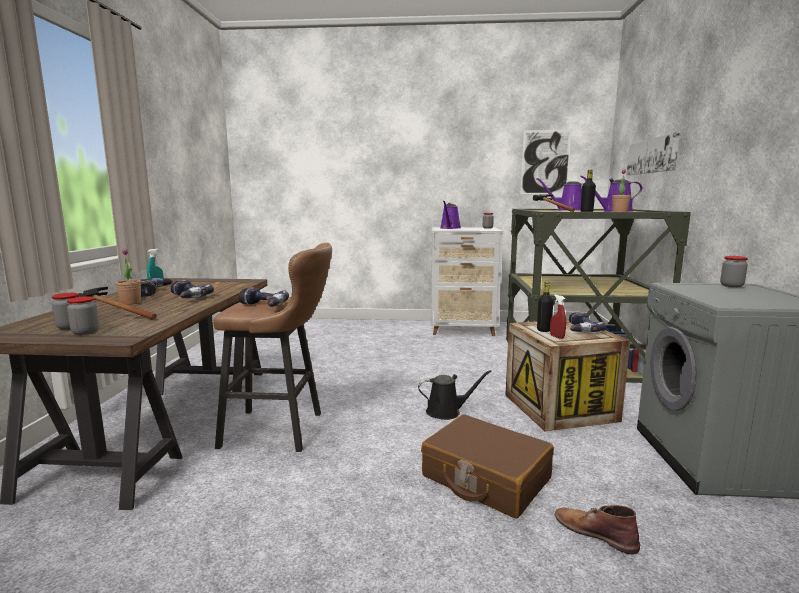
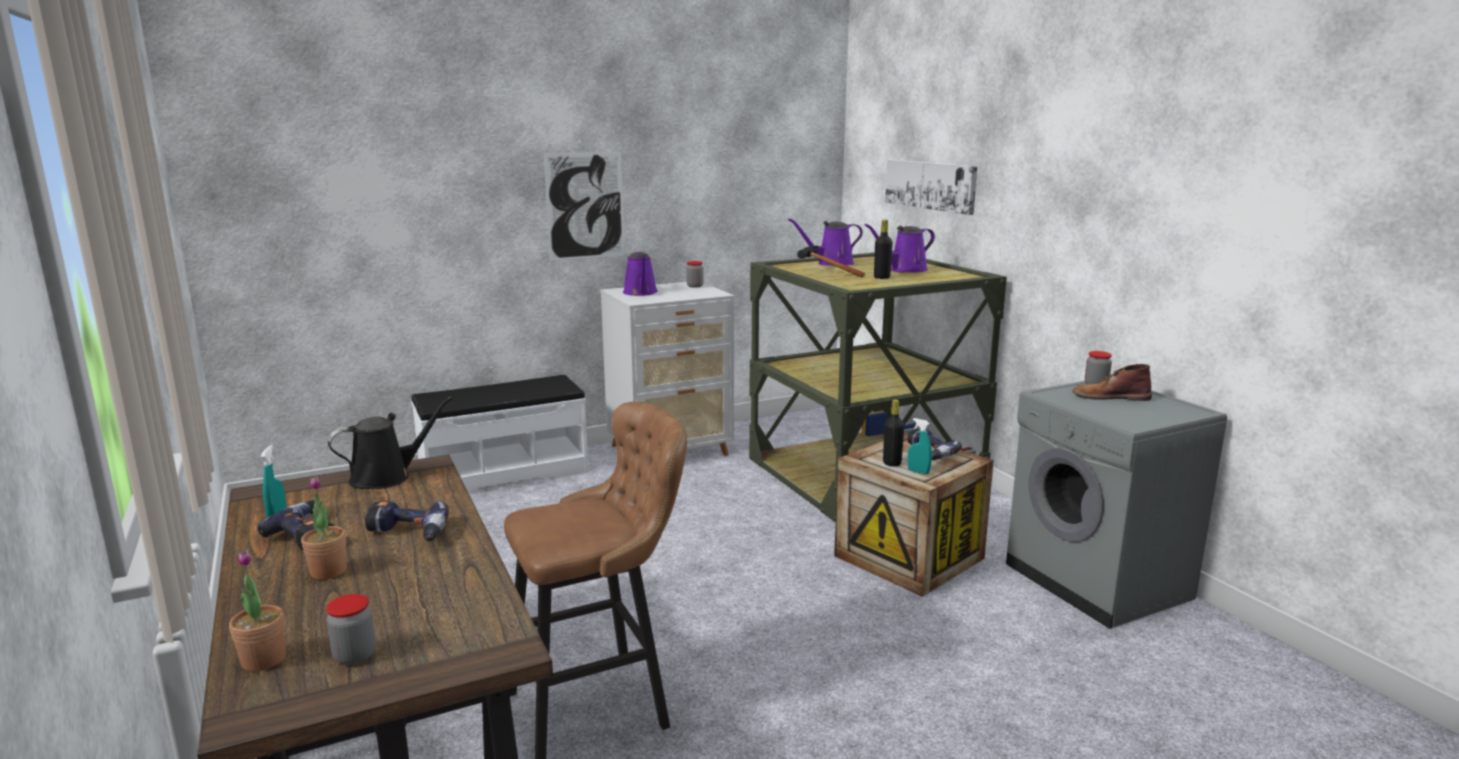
camera: 30 degrees left, 5 degrees up
jar [67,296,99,335] -> none
hammer [77,287,157,320] -> none
power drill [239,287,289,307] -> none
black watering can [418,370,492,420] -> black watering can moved to [328,397,453,489]
brown suitcase [421,414,554,518] -> none
picture [520,130,572,194] -> picture moved to [544,152,624,261]
red spray bottle [550,295,566,339] -> turquoise spray bottle [908,418,932,474]
brown boot [555,505,640,555] -> brown boot moved to [1072,364,1152,401]
potted plant [612,169,631,212] -> potted plant moved to [229,550,286,671]
none -> white bench [411,375,588,493]

